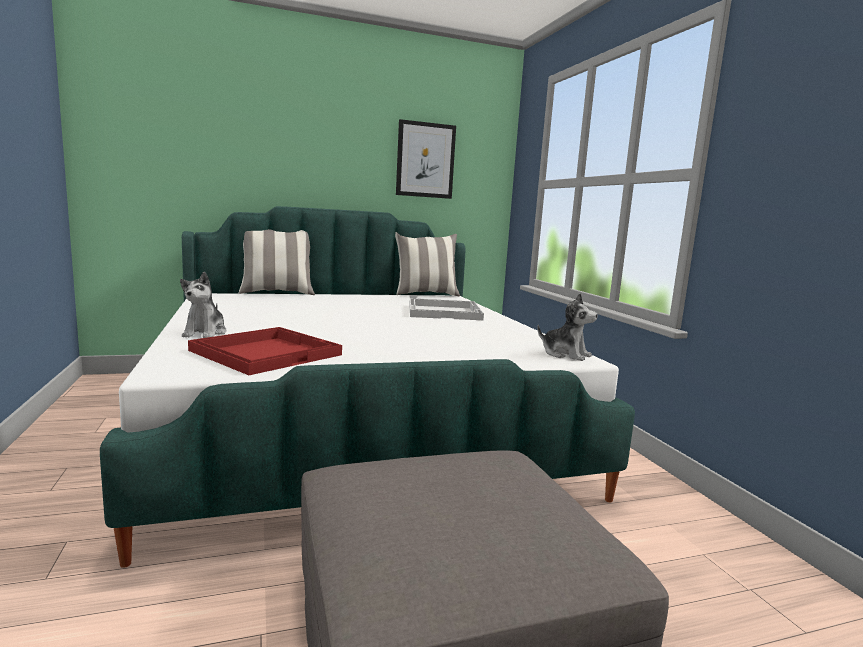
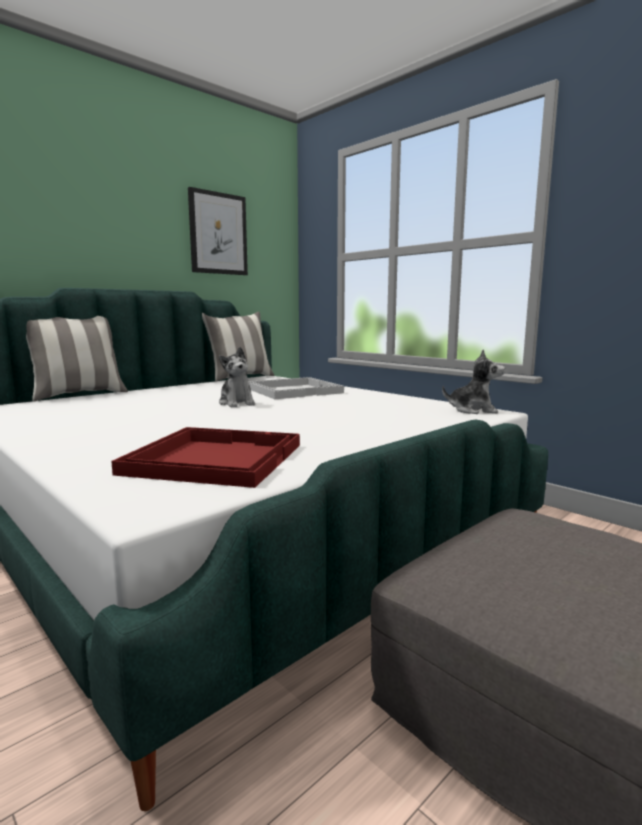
camera: 25 degrees left, 0 degrees up
plush toy [180,272,227,338] -> plush toy moved to [219,347,255,407]

